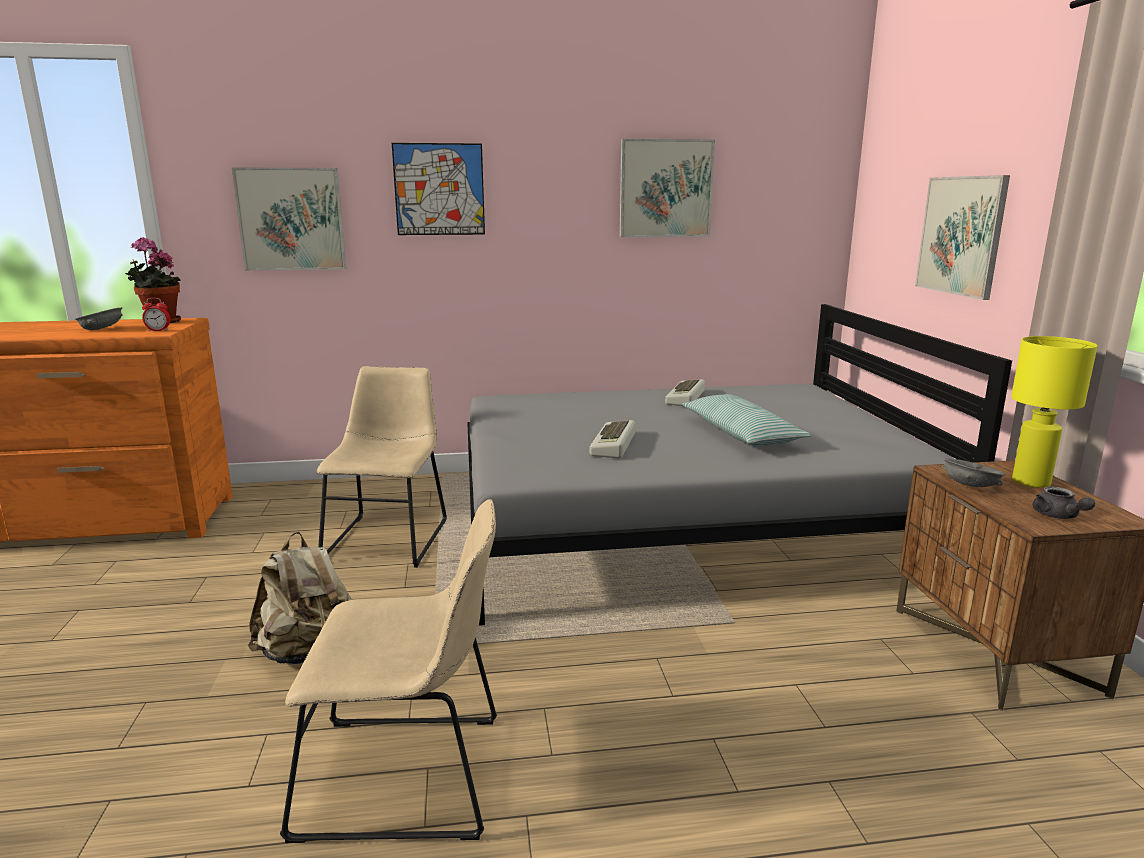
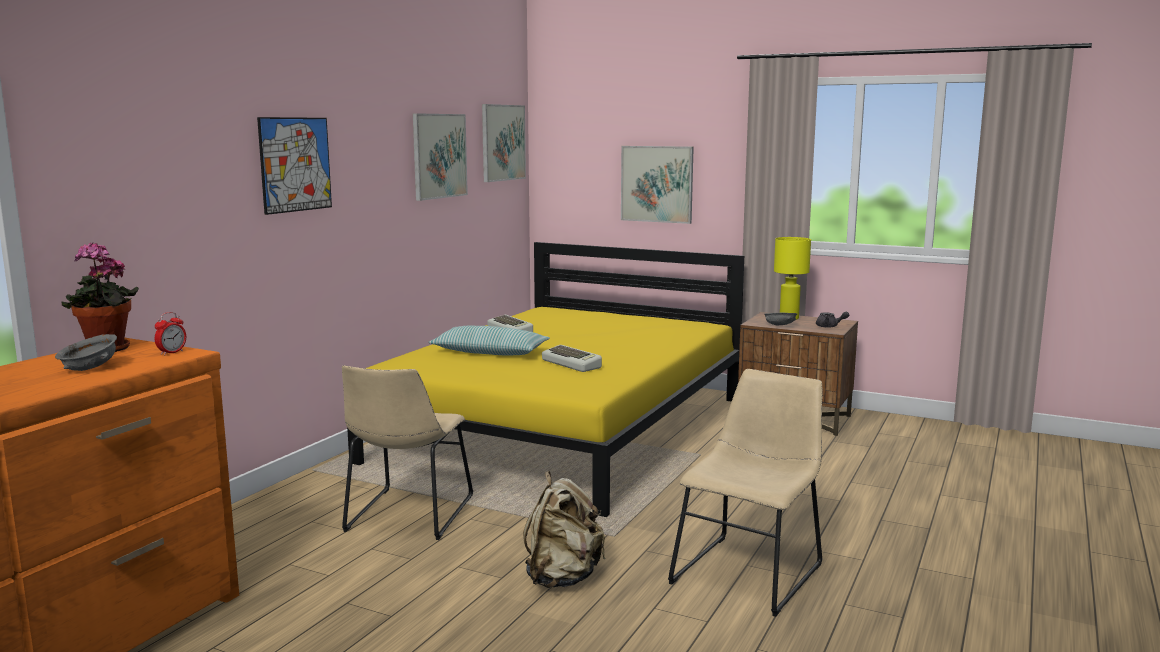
camera: 55 degrees left, 5 degrees down
picture [232,167,347,271] -> picture moved to [482,104,526,182]
beige chair [317,366,447,568] -> beige chair turned 120 degrees counterclockwise [342,365,473,540]
grey bed [467,304,1012,626] -> yellow bed [347,242,744,517]
pillow [682,394,811,447] -> pillow moved to [428,326,550,355]

